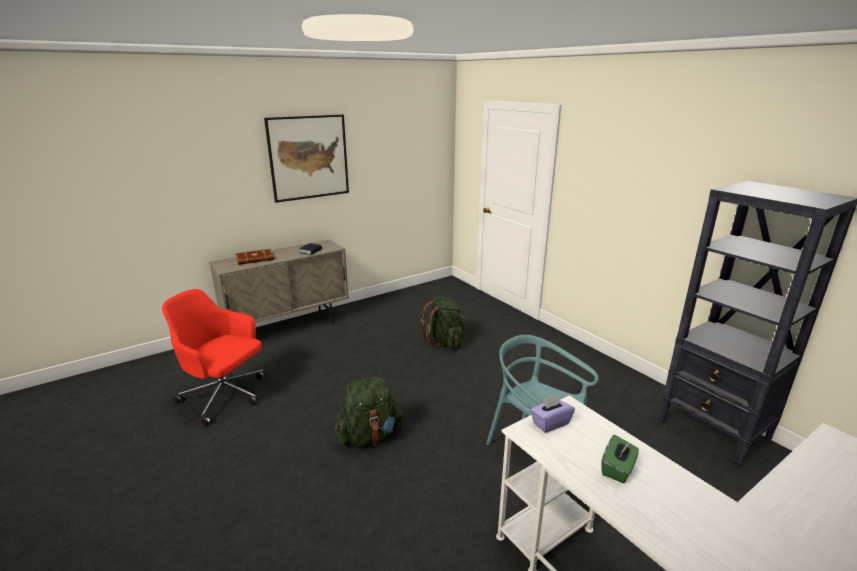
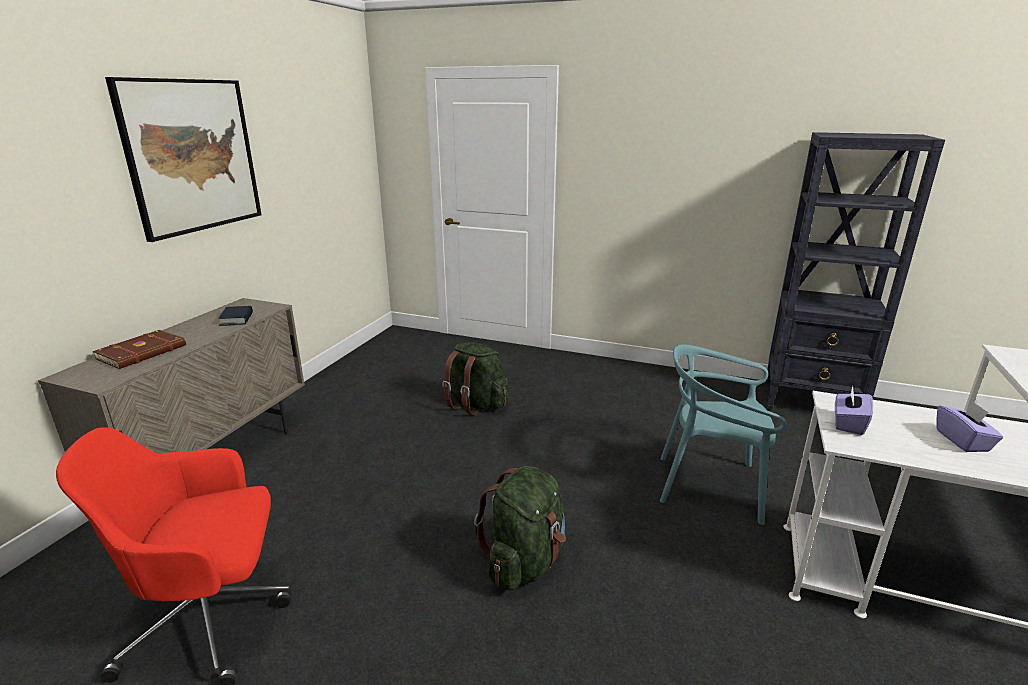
camera: 35 degrees left, 0 degrees up
green tissue box [601,435,639,483] -> purple tissue box [936,401,1004,452]

